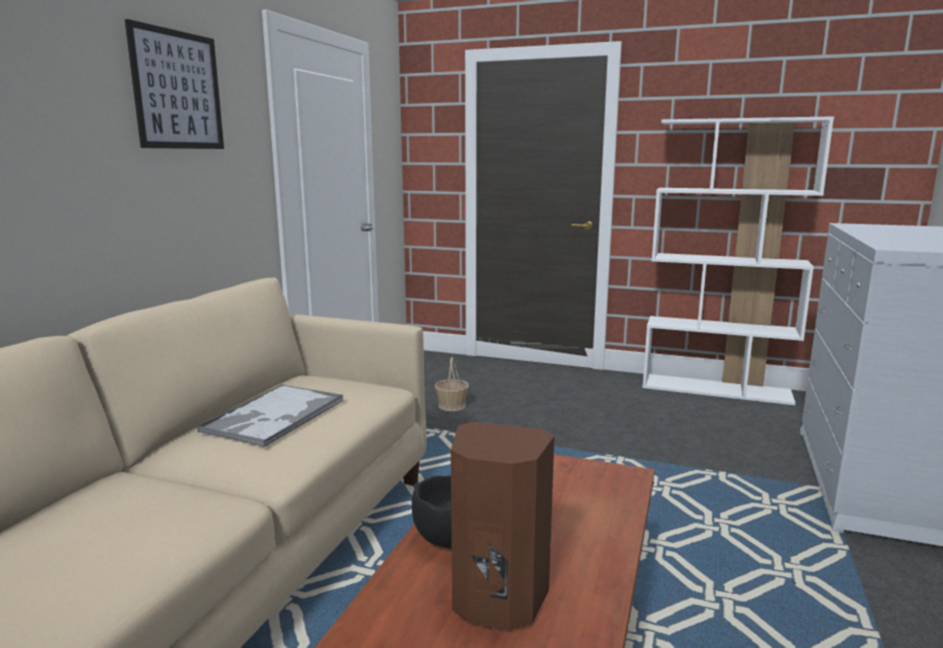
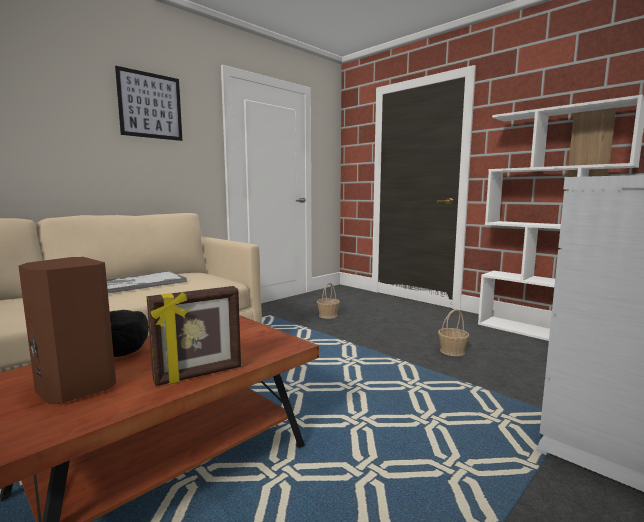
camera: 25 degrees right, 5 degrees down
none -> picture frame [147,286,241,386]
none -> basket [438,309,469,356]

